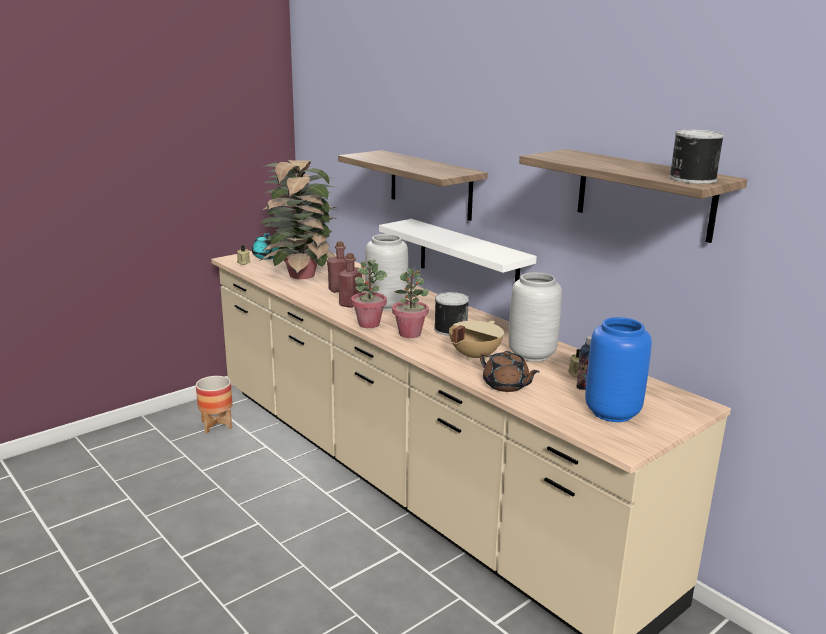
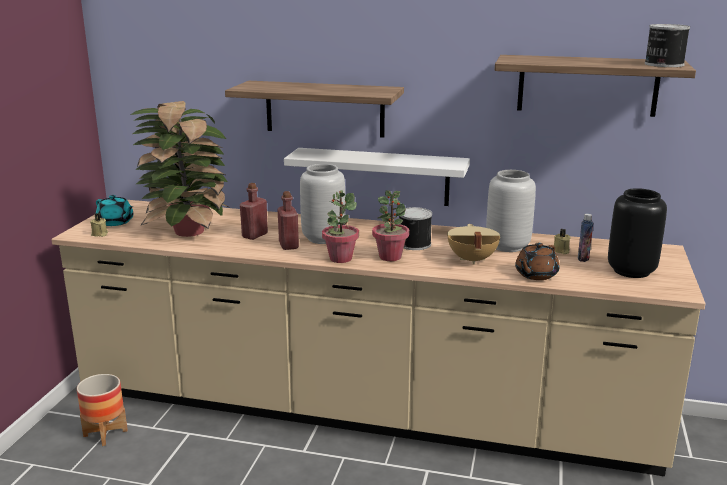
camera: 35 degrees left, 0 degrees up
brown teapot [480,351,540,392] -> brown teapot turned 120 degrees clockwise [515,243,560,280]
blue vase [585,317,652,422] -> black vase [608,188,667,278]

